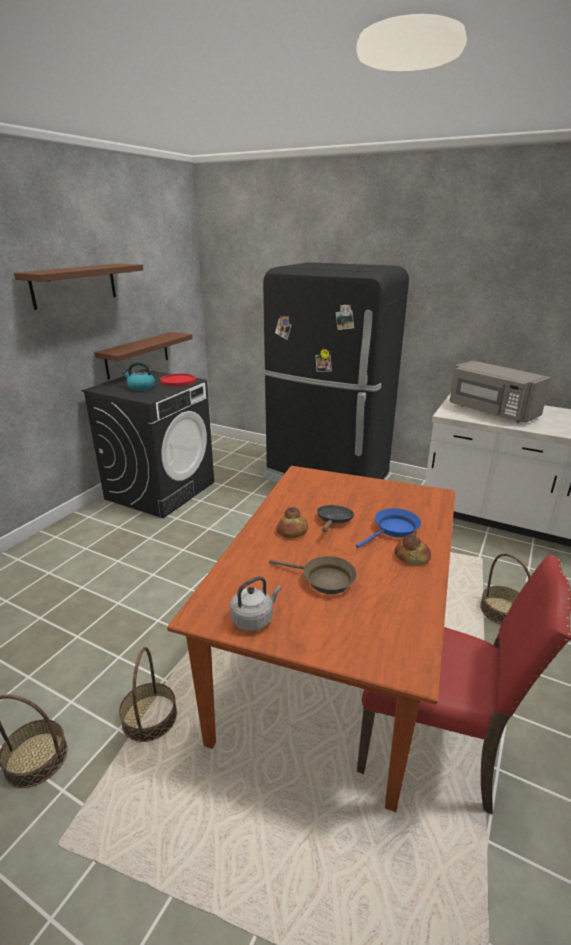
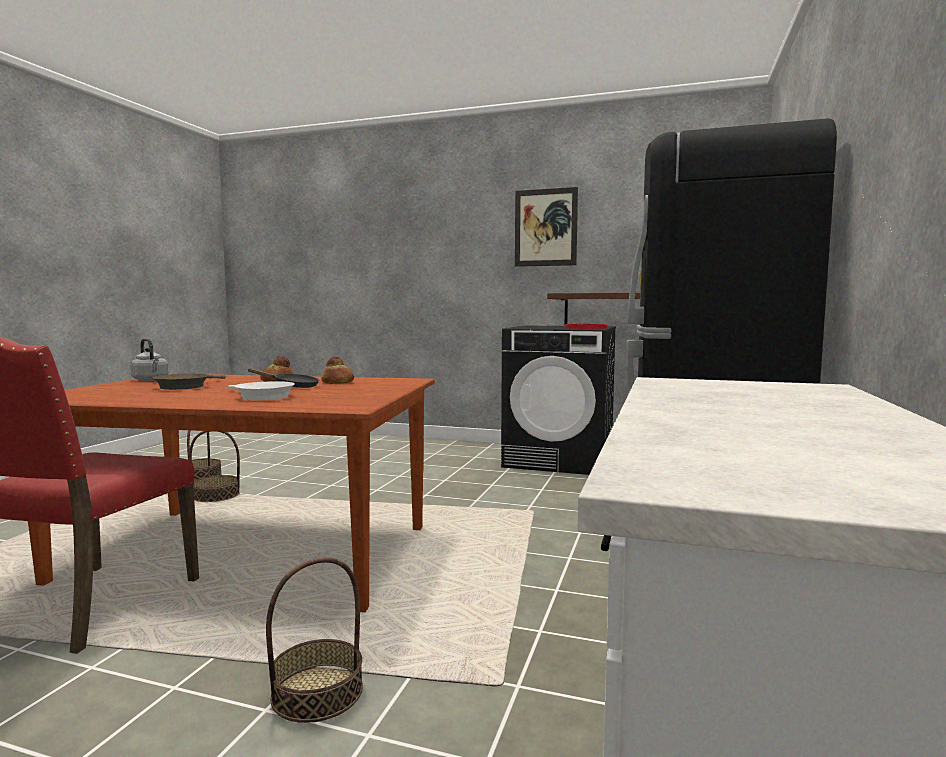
camera: 80 degrees right, 20 degrees down
brown shelf [14,263,143,310] -> picture [515,187,578,267]
kettle [122,362,155,391] -> none
blue frying pan [356,508,421,548] -> white frying pan [228,381,295,400]
bread [395,535,431,565] -> bread moved to [321,357,354,384]
grey microwave [449,360,551,423] -> none

